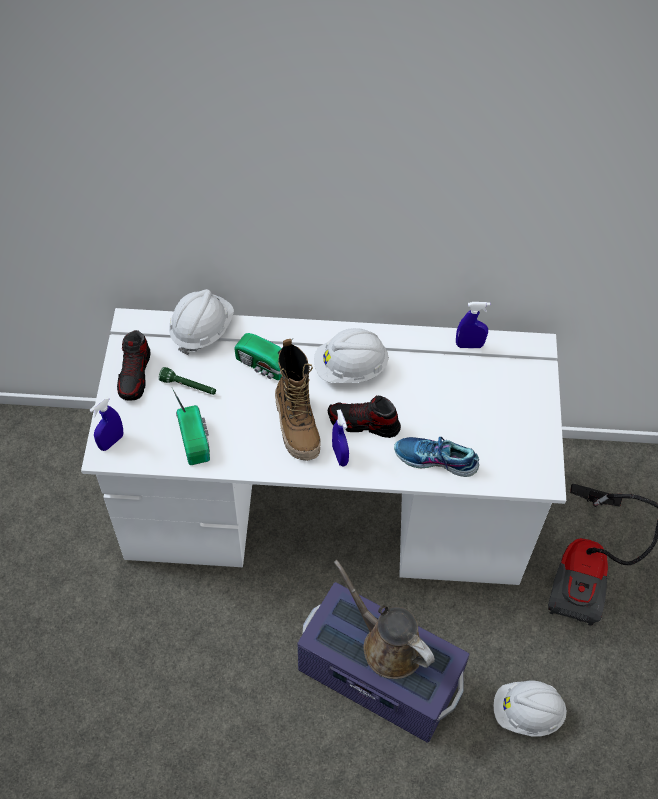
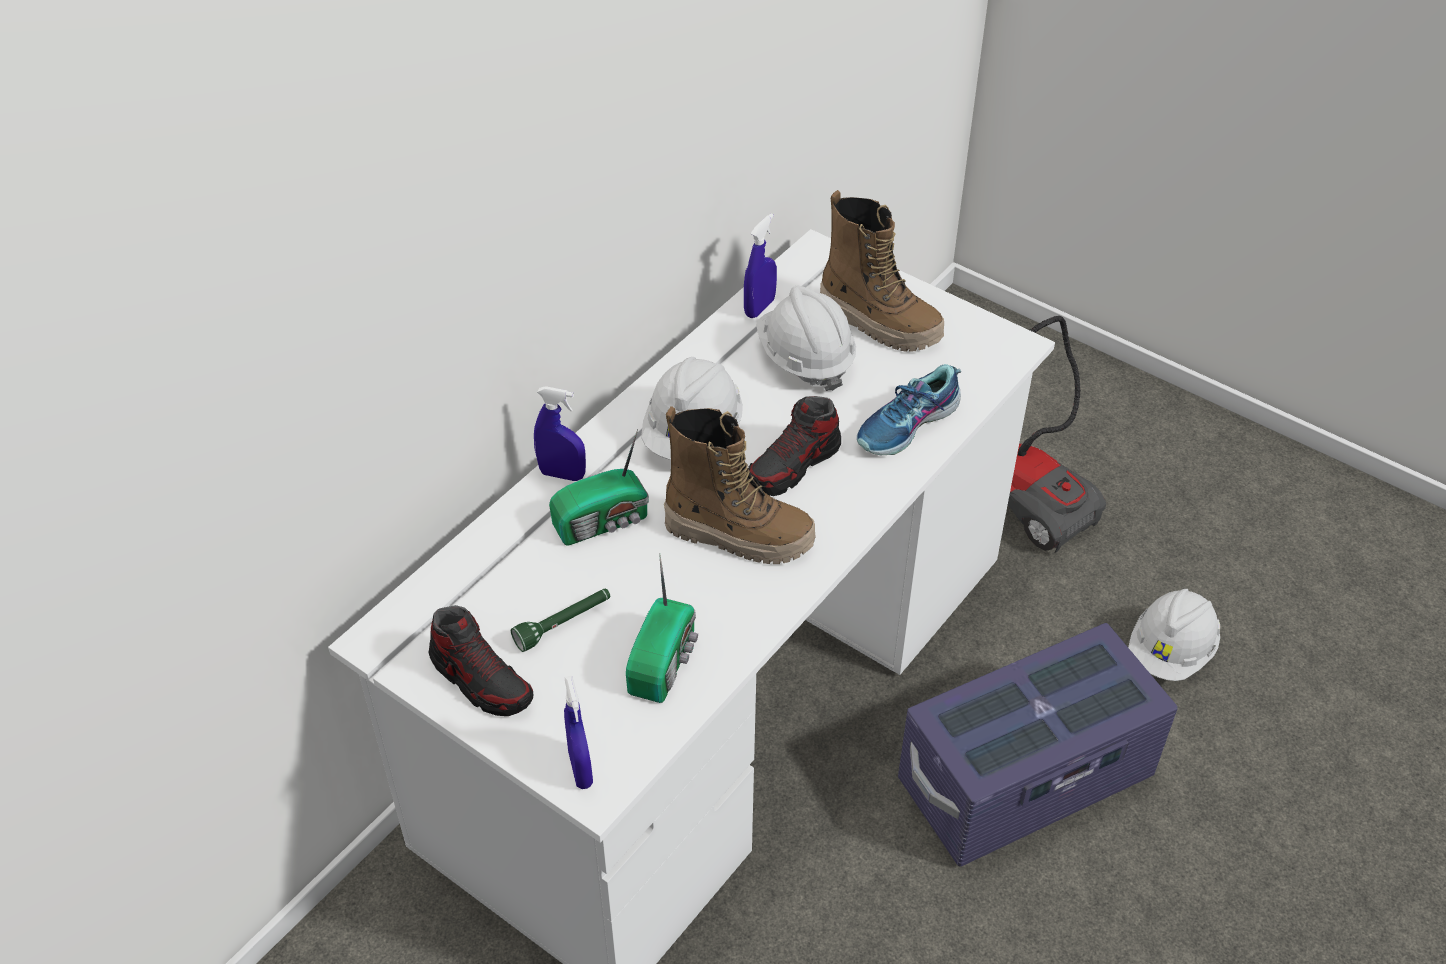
camera: 55 degrees left, 10 degrees down
white hard hat [169,289,234,355] -> white hard hat moved to [756,285,856,391]
radio [172,388,210,465] -> radio turned 90 degrees clockwise [626,553,698,703]
blue spray bottle [332,409,349,467] -> blue spray bottle moved to [534,386,586,481]
brown watering can [334,560,435,679] -> none
none -> boot [820,190,944,352]

